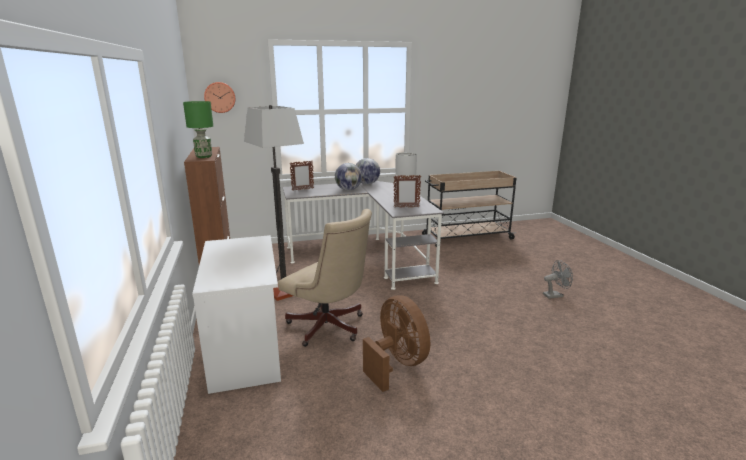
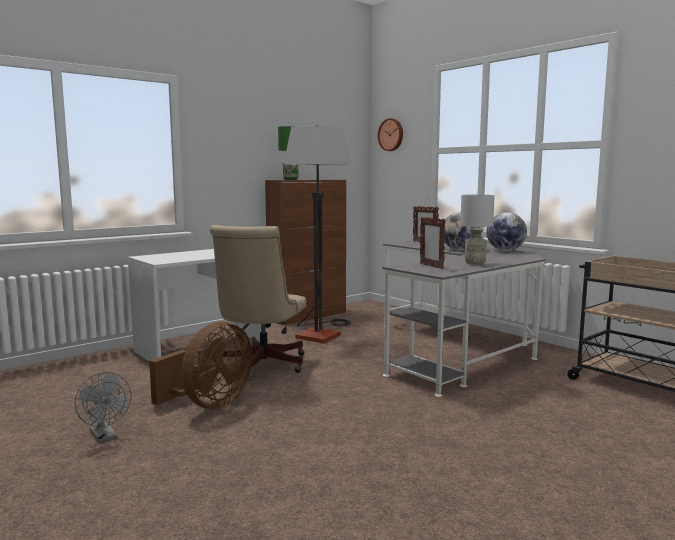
camera: 65 degrees right, 10 degrees down
grey fan [543,260,573,299] -> grey fan moved to [75,372,131,442]

